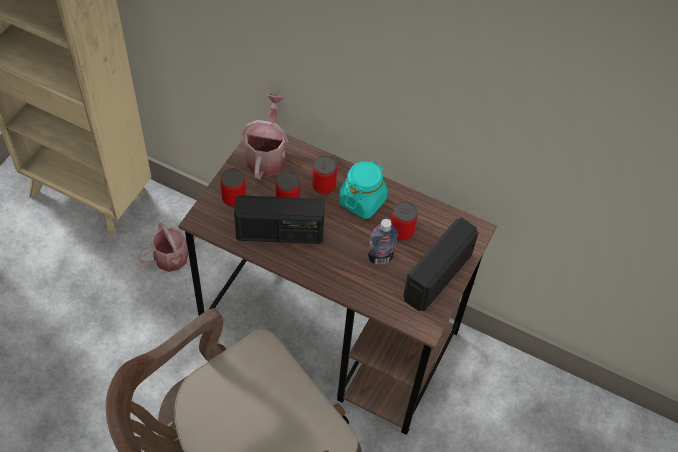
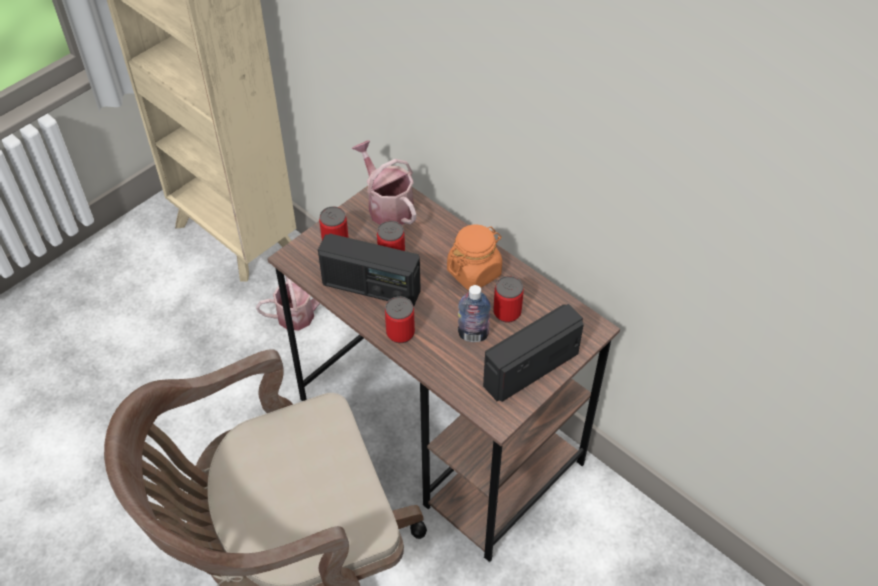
camera: 20 degrees right, 5 degrees down
watering can [242,94,288,179] -> watering can turned 60 degrees counterclockwise [352,140,416,225]
can [312,156,337,194] -> can moved to [385,296,415,343]
turquoise jar [339,161,388,219] -> orange jar [447,224,502,290]

